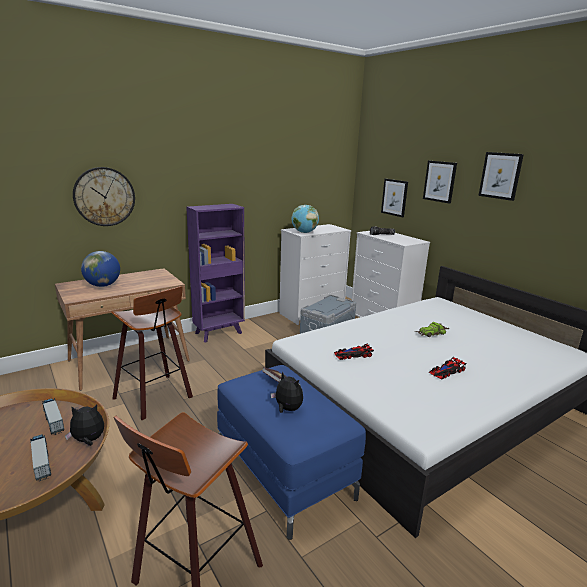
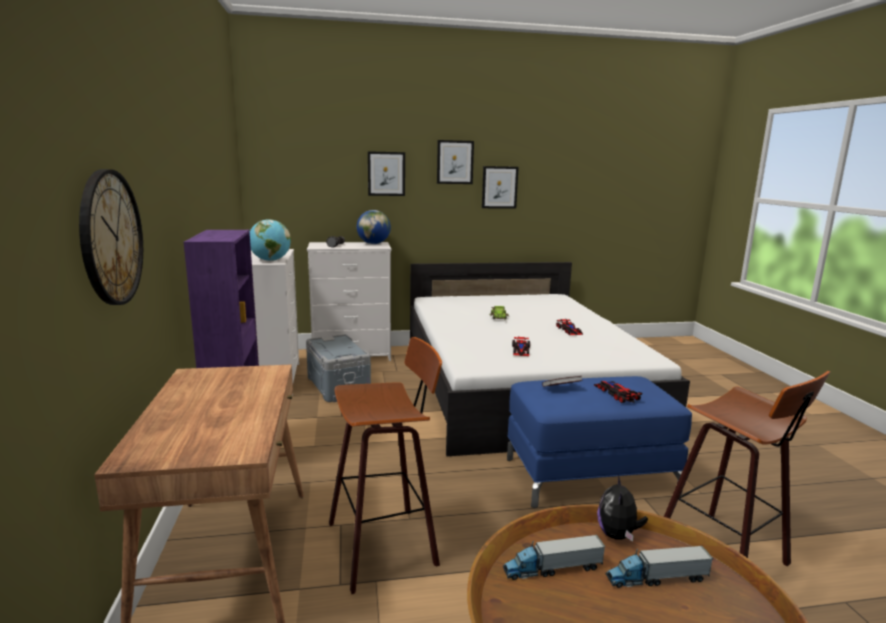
camera: 65 degrees left, 5 degrees down
globe [81,251,120,287] -> globe moved to [357,210,391,244]
plush toy [271,371,303,413] -> toy car [594,381,642,403]
picture [381,179,408,217] -> picture moved to [482,166,519,209]

